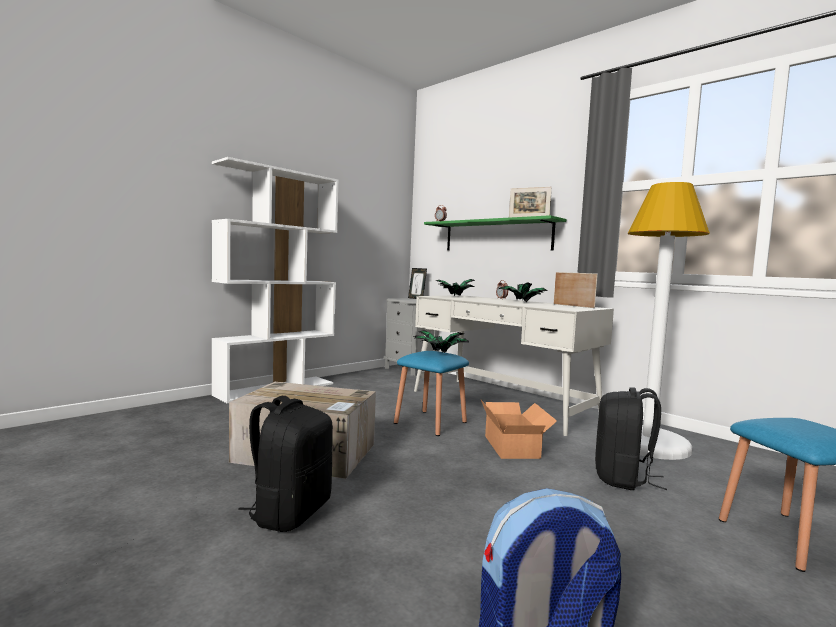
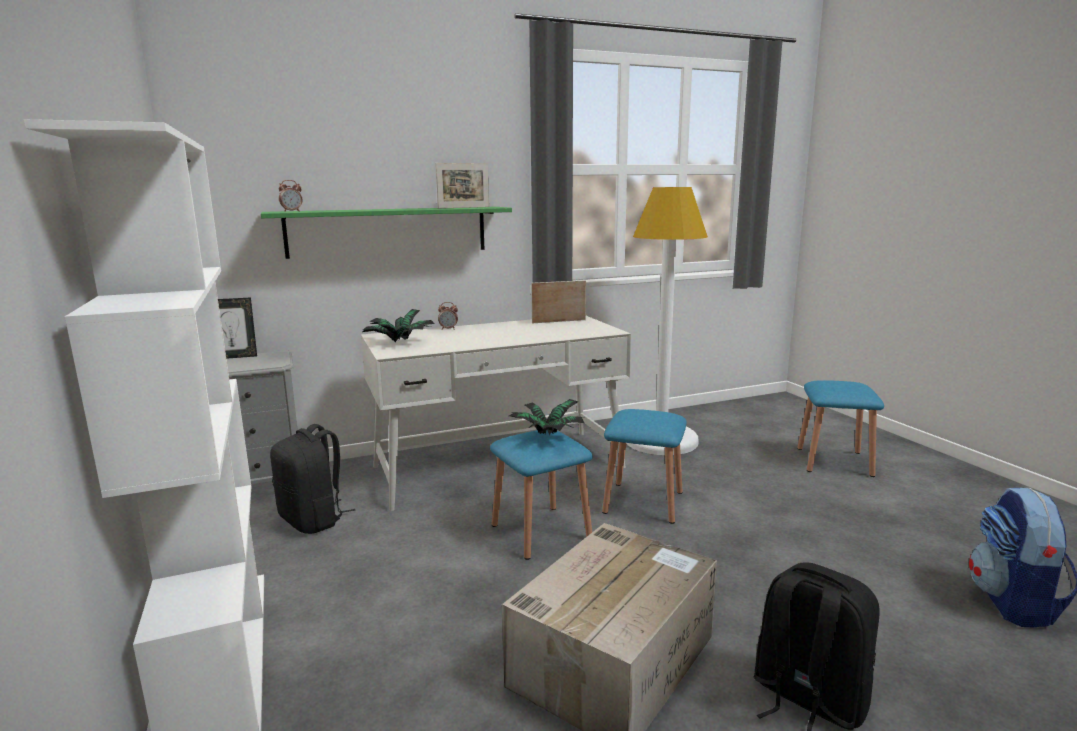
camera: 65 degrees left, 10 degrees up
cardboard box [481,400,557,459] -> blue stool [602,409,687,524]
potted plant [499,282,547,302] -> none
black backpack [595,387,667,490] -> black backpack moved to [270,424,355,534]

